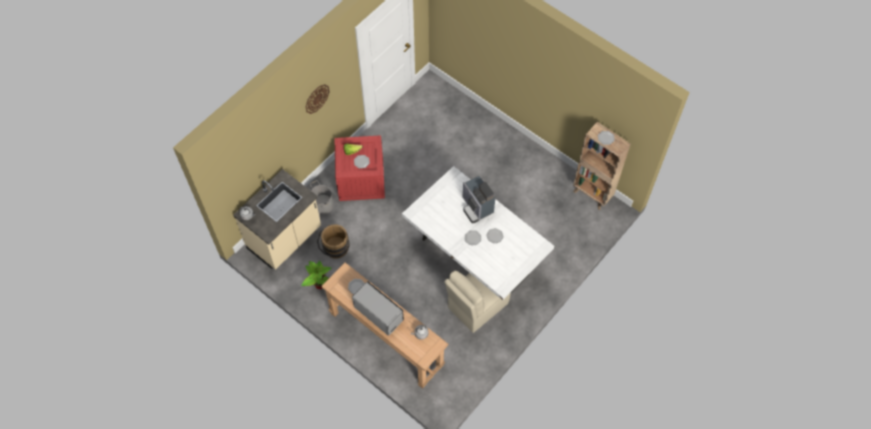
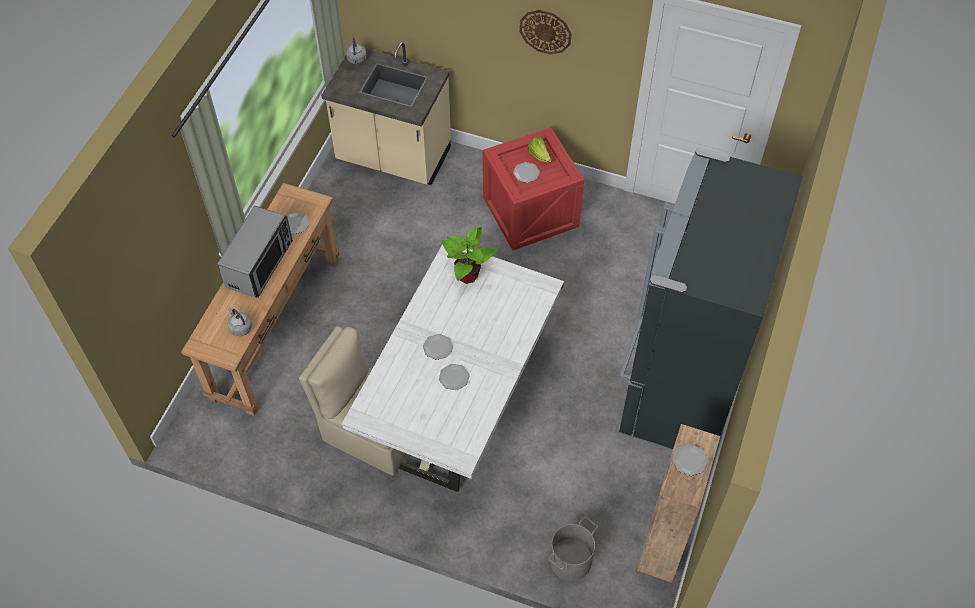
camera: 70 degrees right, 5 degrees down
potted plant [301,261,331,289] -> potted plant moved to [442,227,498,284]
grey bucket [310,180,334,215] -> grey bucket moved to [549,517,598,581]
brown bucket [317,224,349,258] -> none
coffee machine [463,176,495,223] -> none
none -> black fridge [615,147,803,450]

